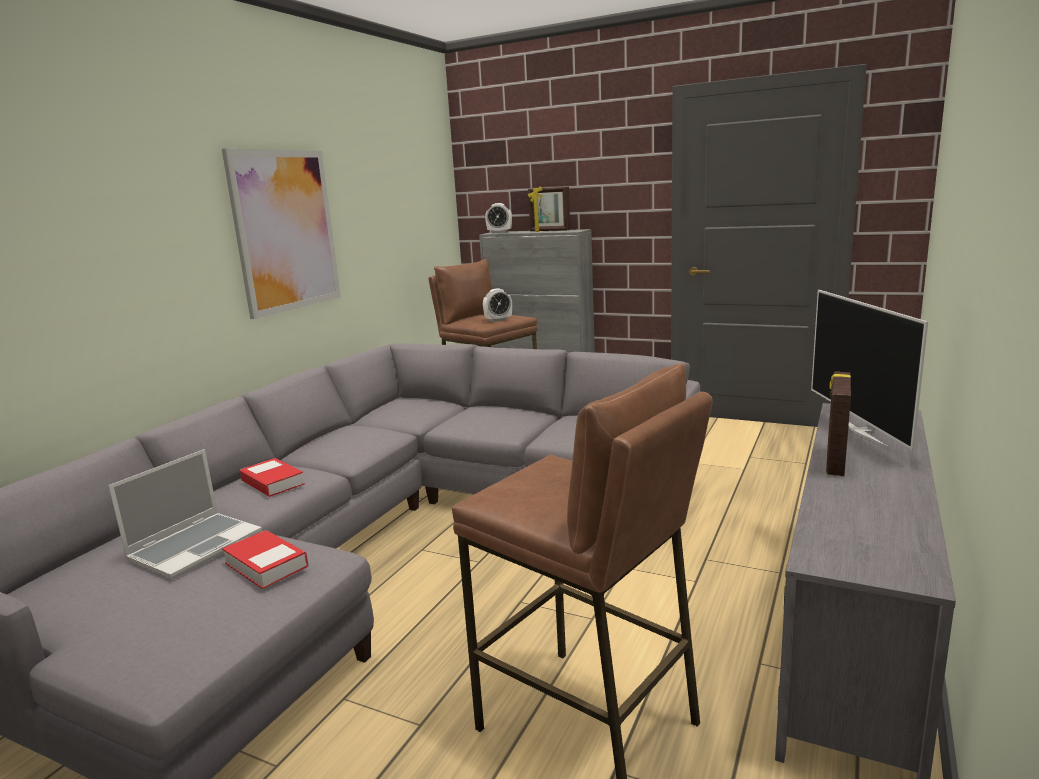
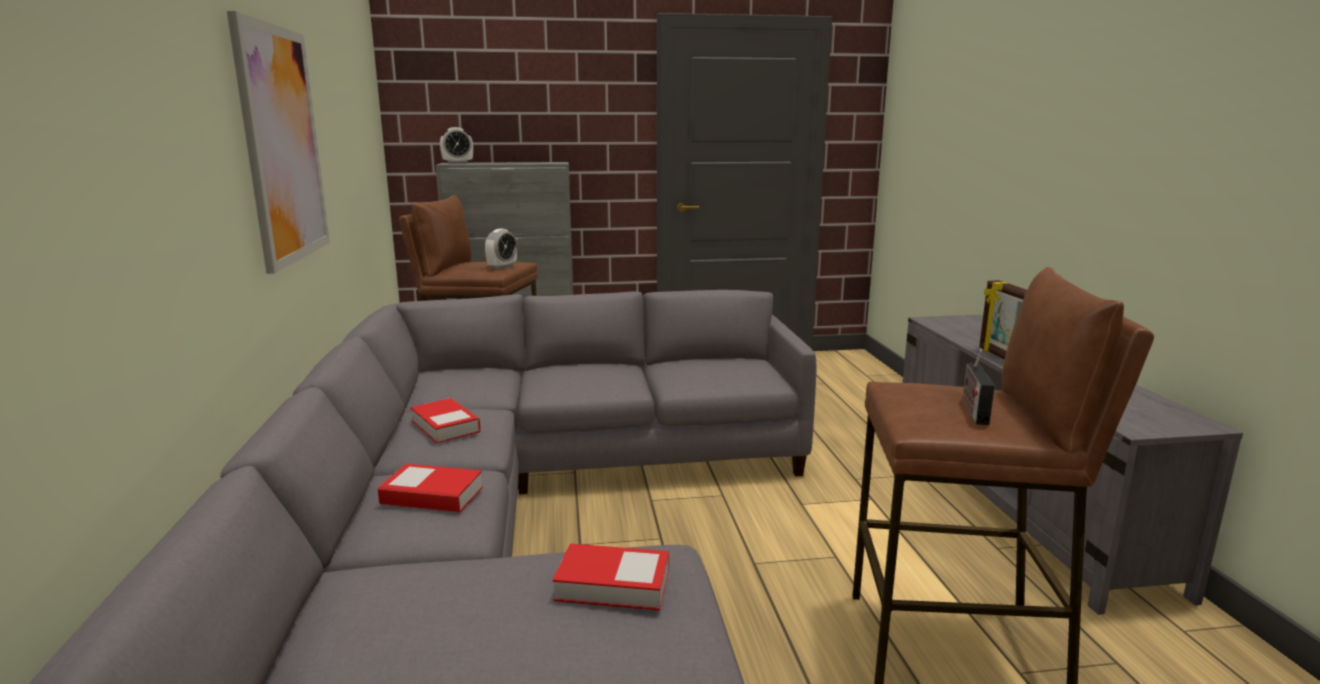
camera: 35 degrees left, 0 degrees up
laptop [108,449,262,579] -> none
picture frame [528,186,570,232] -> none
television [811,290,928,450] -> none
none -> book [410,398,481,443]
none -> radio [963,349,995,425]

